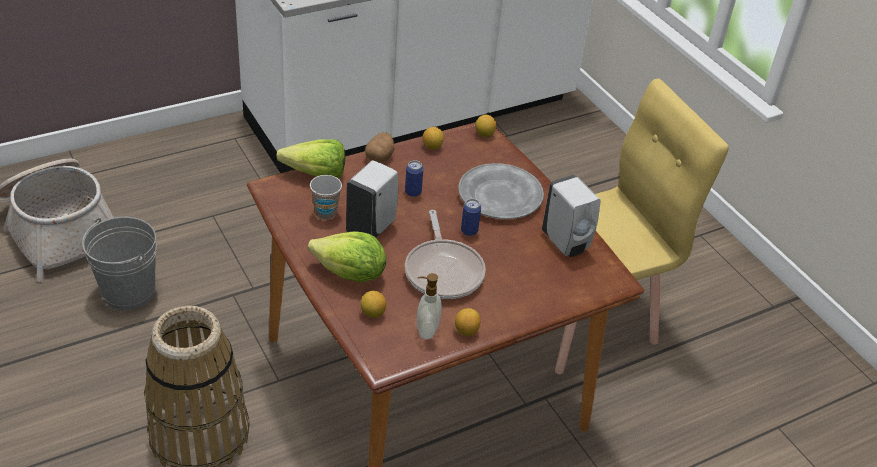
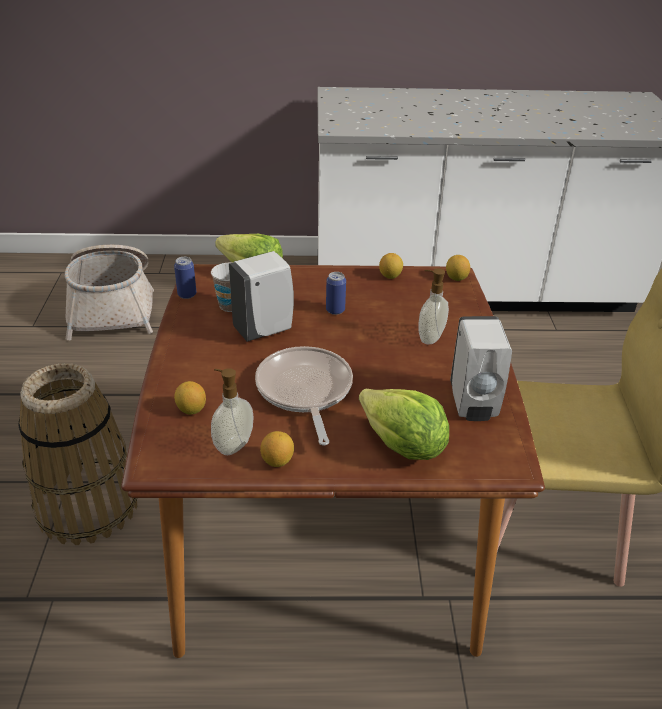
camera: 30 degrees right, 5 degrees down
grey bucket [82,217,157,310] -> none
lettuce [308,231,386,282] -> lettuce moved to [359,388,449,460]
potato [365,132,394,162] -> none
frying pan [405,210,486,299] -> frying pan turned 150 degrees clockwise [255,346,353,446]
grey plate [458,163,544,219] -> soap dispenser [418,268,449,345]
can [461,199,481,236] -> can moved to [174,257,196,299]

